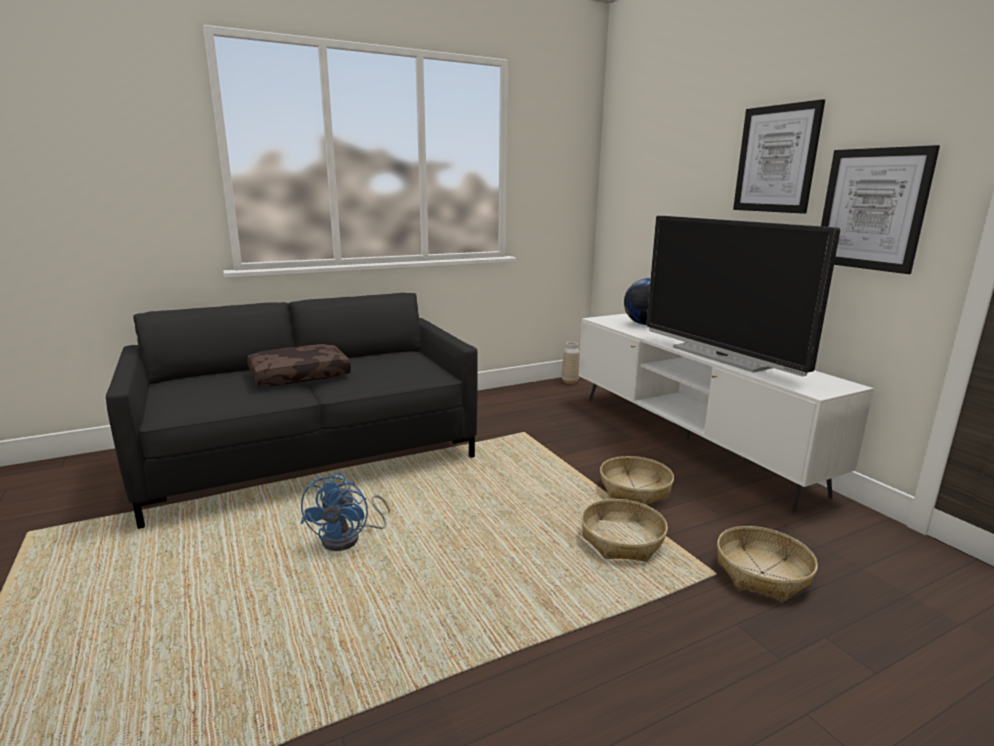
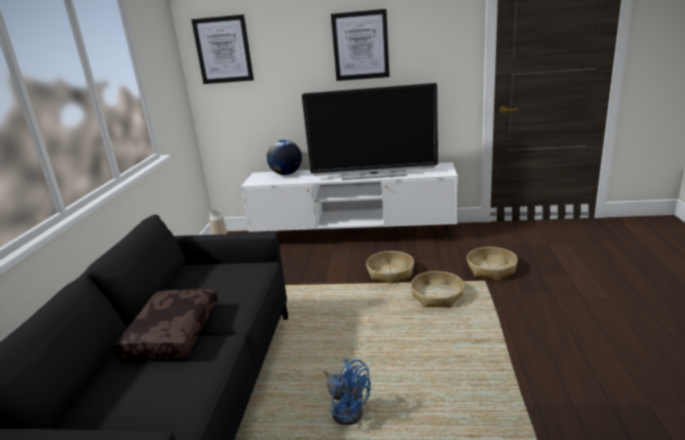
camera: 55 degrees left, 5 degrees up
picture [821,145,940,274] -> picture moved to [191,15,254,84]

